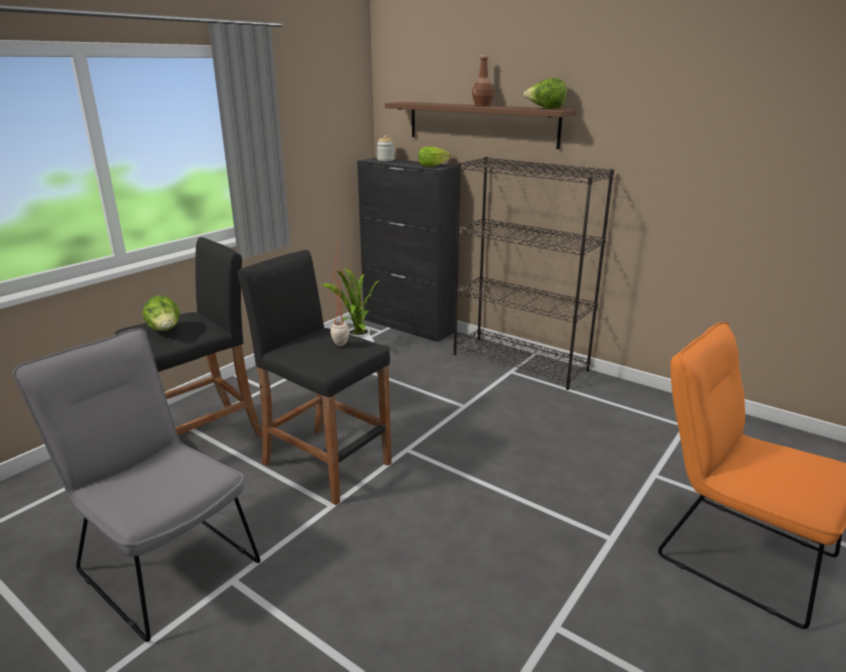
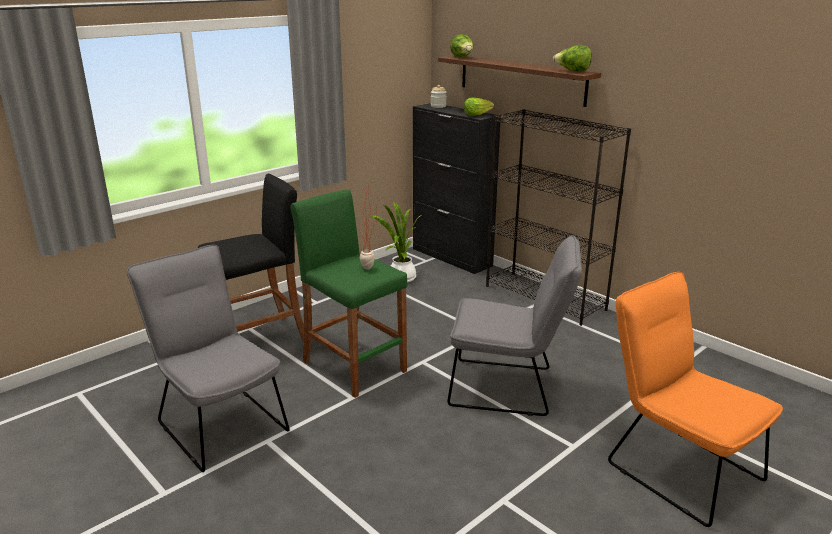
camera: 10 degrees right, 0 degrees up
lettuce [143,295,180,331] -> lettuce moved to [450,34,474,57]
black stool [237,250,392,505] -> green stool [290,189,407,398]
brown bottle [472,55,494,106] -> none
none -> grey chair [448,235,582,416]

